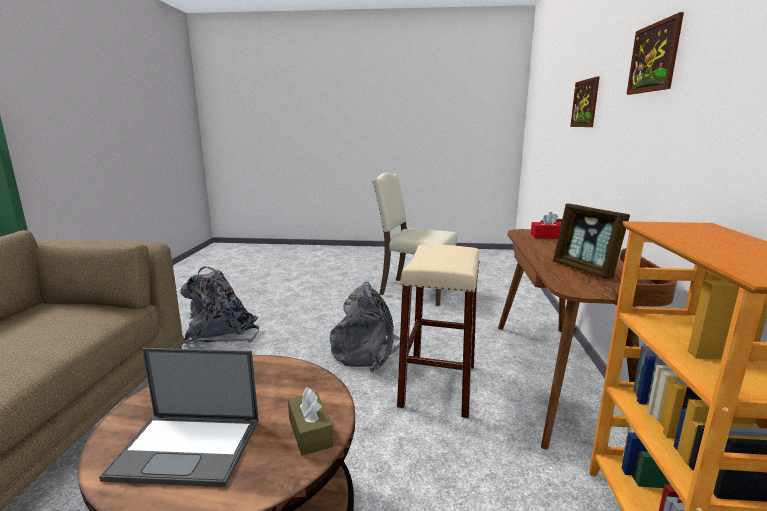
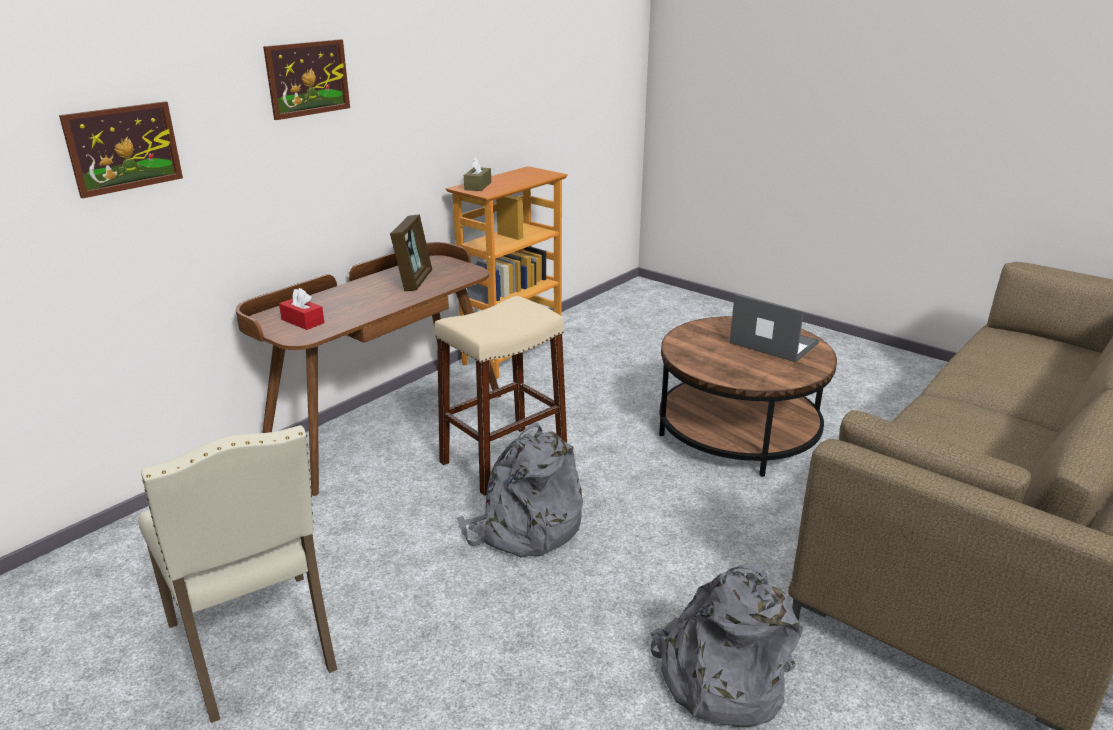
camera: 145 degrees left, 10 degrees up
brown tissue box [288,387,333,456] -> brown tissue box moved to [464,157,491,191]

